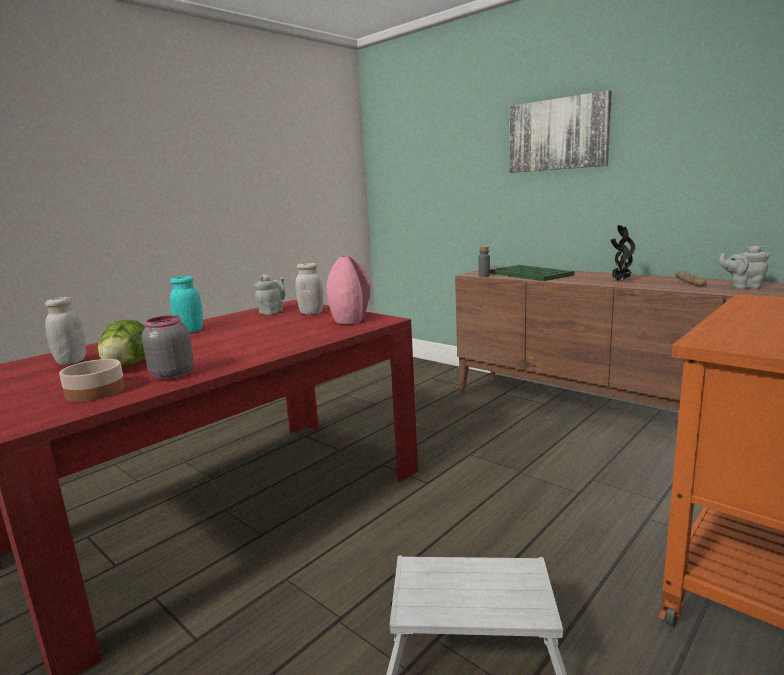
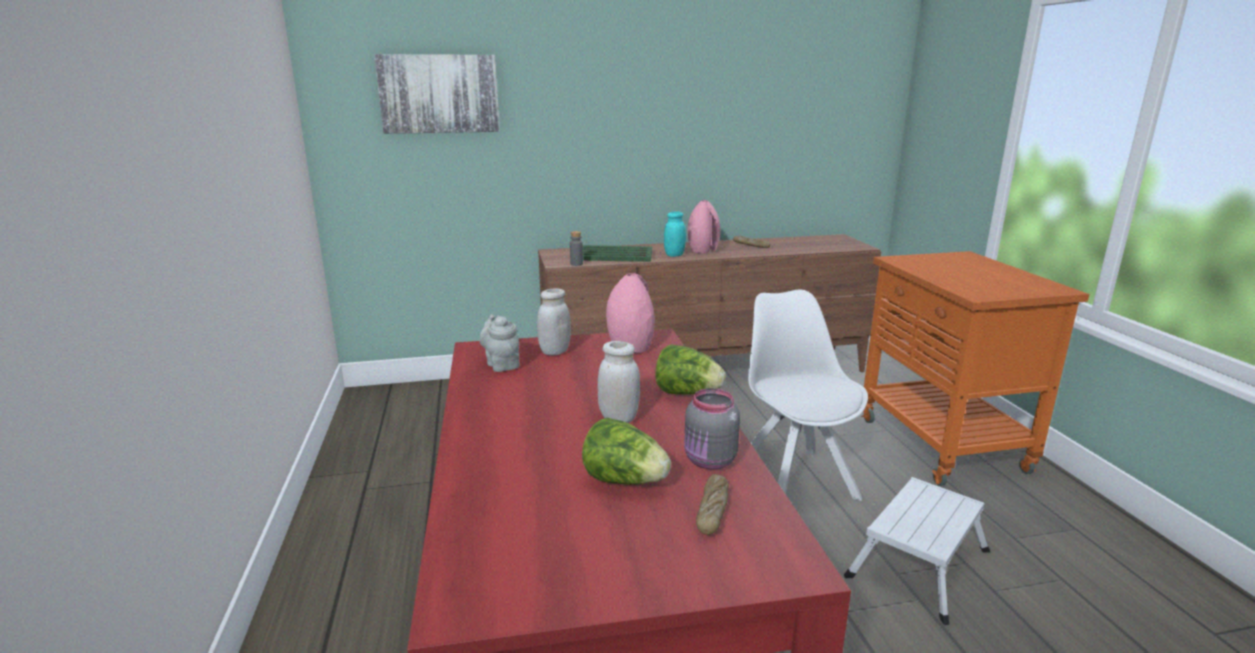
camera: 55 degrees left, 5 degrees up
white jar [45,297,86,365] -> white jar moved to [598,341,640,423]
bowl [59,359,125,402] -> bread [696,474,729,535]
turquoise jar [170,276,203,333] -> turquoise jar moved to [664,211,686,257]
picture [509,90,612,173] -> picture moved to [374,54,500,134]
potted plant [611,225,635,280] -> pink vase [687,200,720,254]
grey teapot [719,245,769,289] -> none
none -> lettuce [655,345,726,394]
none -> white chair [748,290,868,501]

